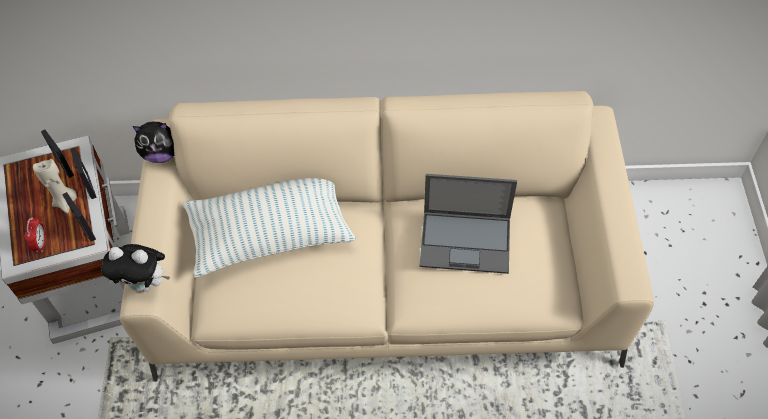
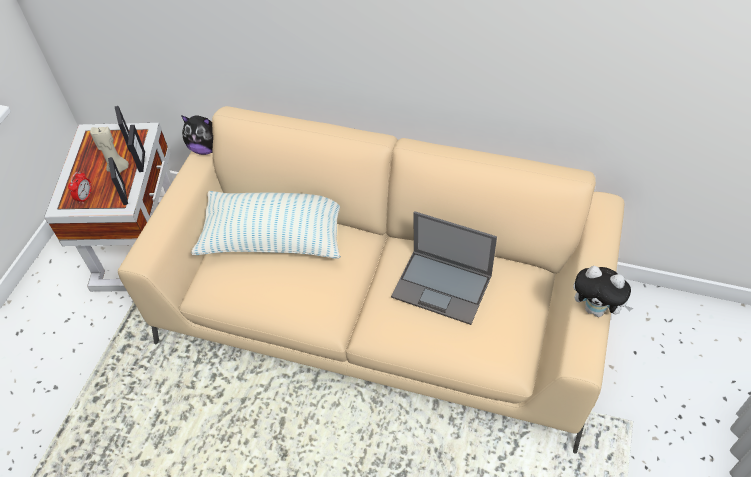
camera: 20 degrees right, 5 degrees down
plush toy [101,244,170,292] -> plush toy moved to [573,266,633,317]

